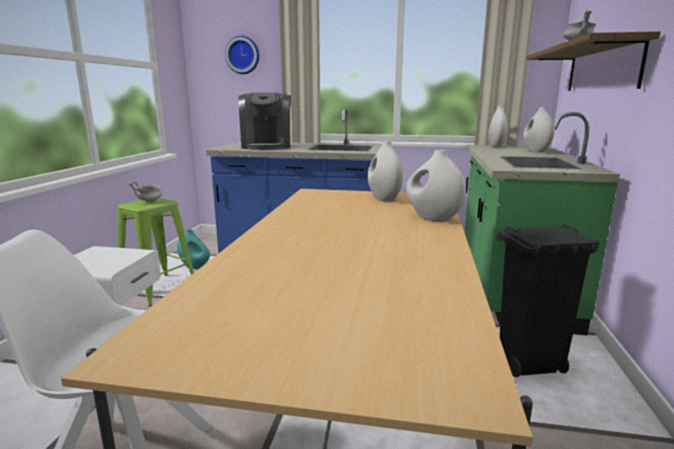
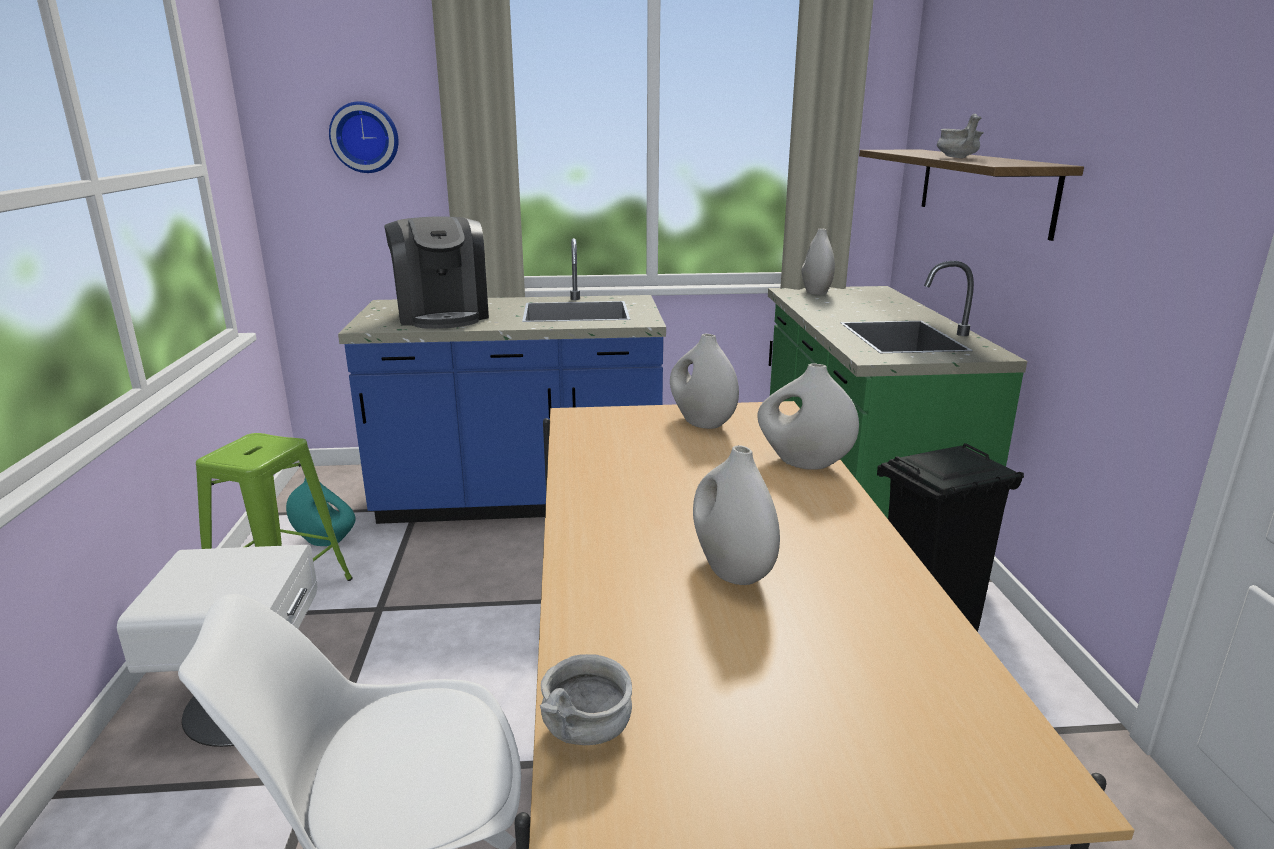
camera: 15 degrees left, 5 degrees up
grey bowl [128,181,162,202] -> grey bowl moved to [540,654,632,745]
white vase [523,107,554,153] -> white vase moved to [693,445,780,585]

